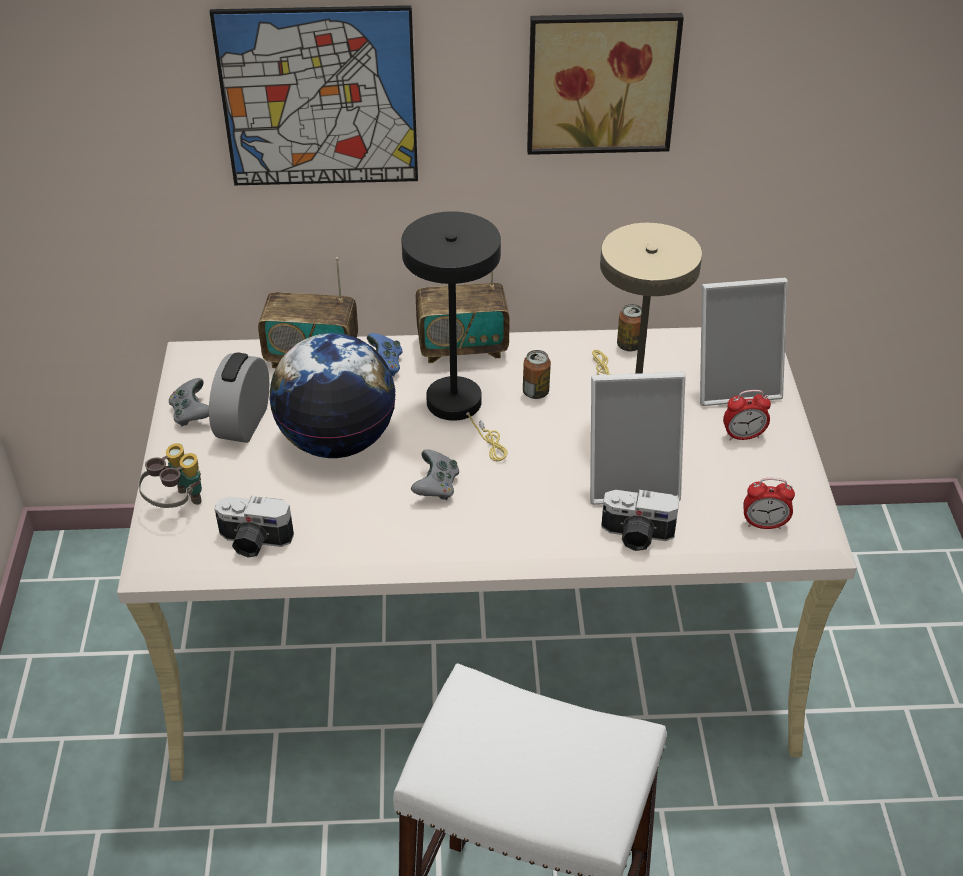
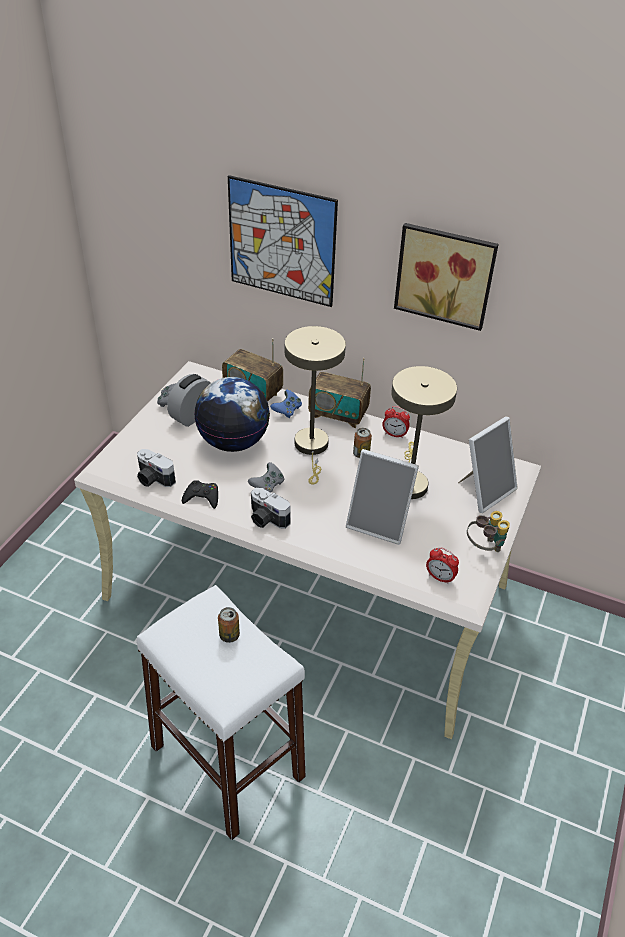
camera: 25 degrees right, 0 degrees up
binoculars [138,443,202,508] -> binoculars moved to [467,511,510,552]
black table lamp [401,211,508,461] -> beige table lamp [285,326,346,485]
camera [601,490,679,551] -> camera moved to [251,488,291,528]
can [617,304,642,352] -> can moved to [218,607,240,643]
picture frame [700,278,788,406] -> picture frame turned 60 degrees counterclockwise [458,416,518,513]
alarm clock [723,390,771,440] -> alarm clock moved to [382,406,410,438]
none -> black game controller [182,480,218,509]

